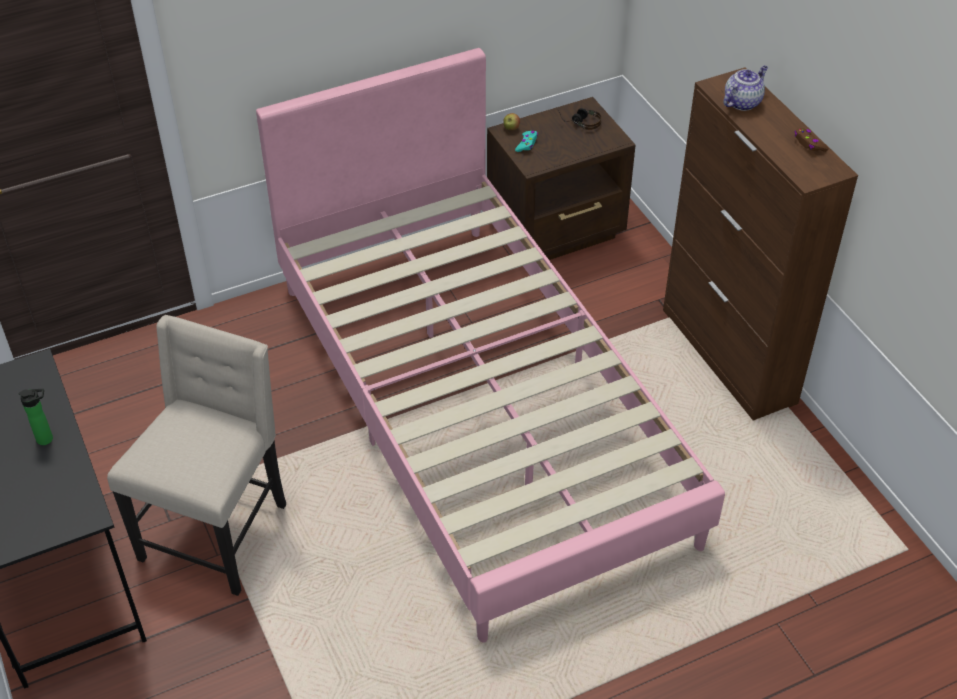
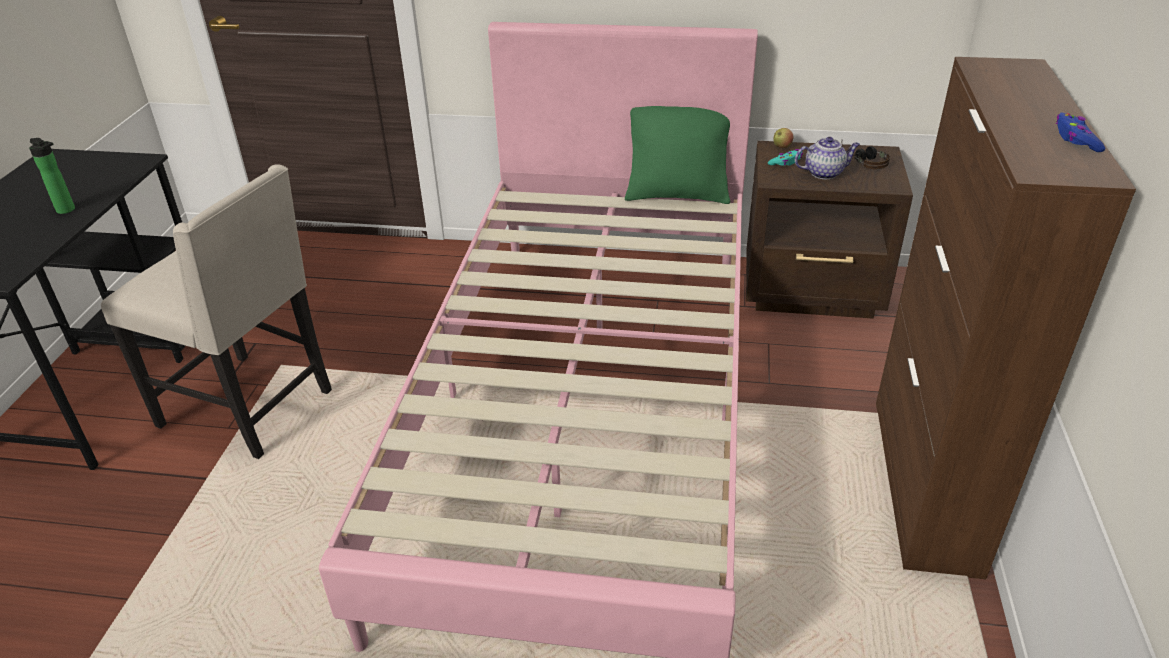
camera: 35 degrees right, 10 degrees down
beige chair [107,315,286,596] -> beige chair turned 60 degrees clockwise [101,164,332,459]
teapot [724,66,768,111] -> teapot moved to [795,137,860,179]
brown game controller [794,128,829,152] -> blue game controller [1056,113,1105,152]
none -> green pillow [625,106,730,204]

